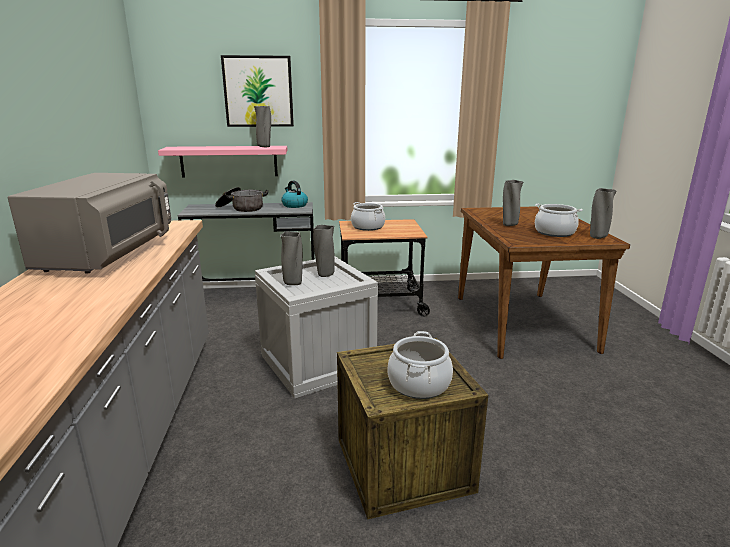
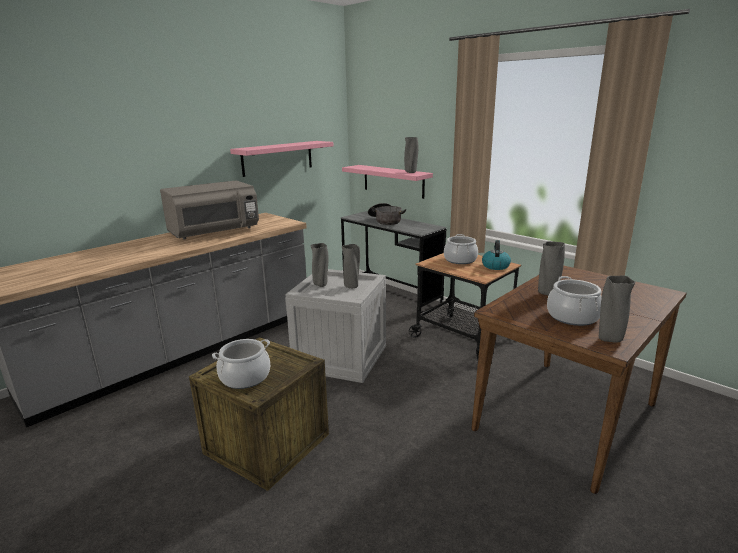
camera: 50 degrees right, 0 degrees up
picture [221,55,294,127] -> none
kettle [281,181,308,208] -> kettle moved to [482,240,511,270]
none -> pink shelf [230,141,333,177]

